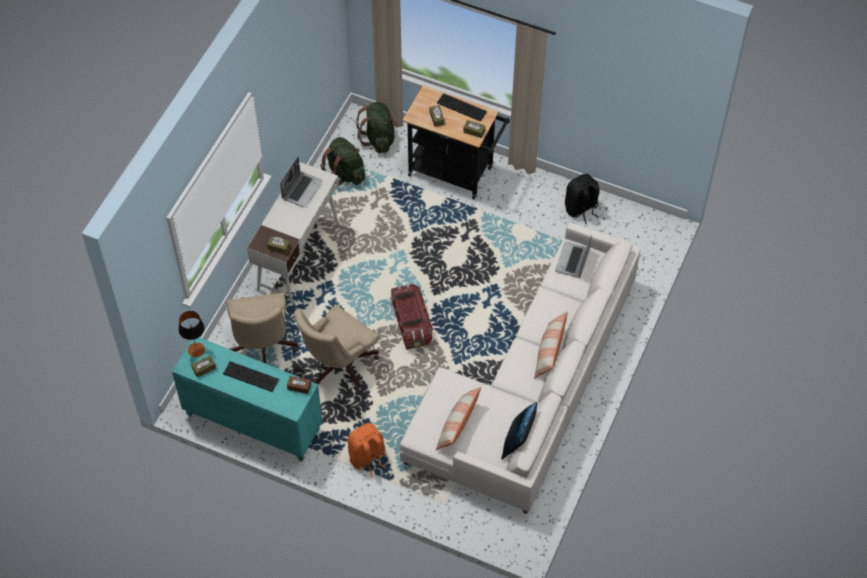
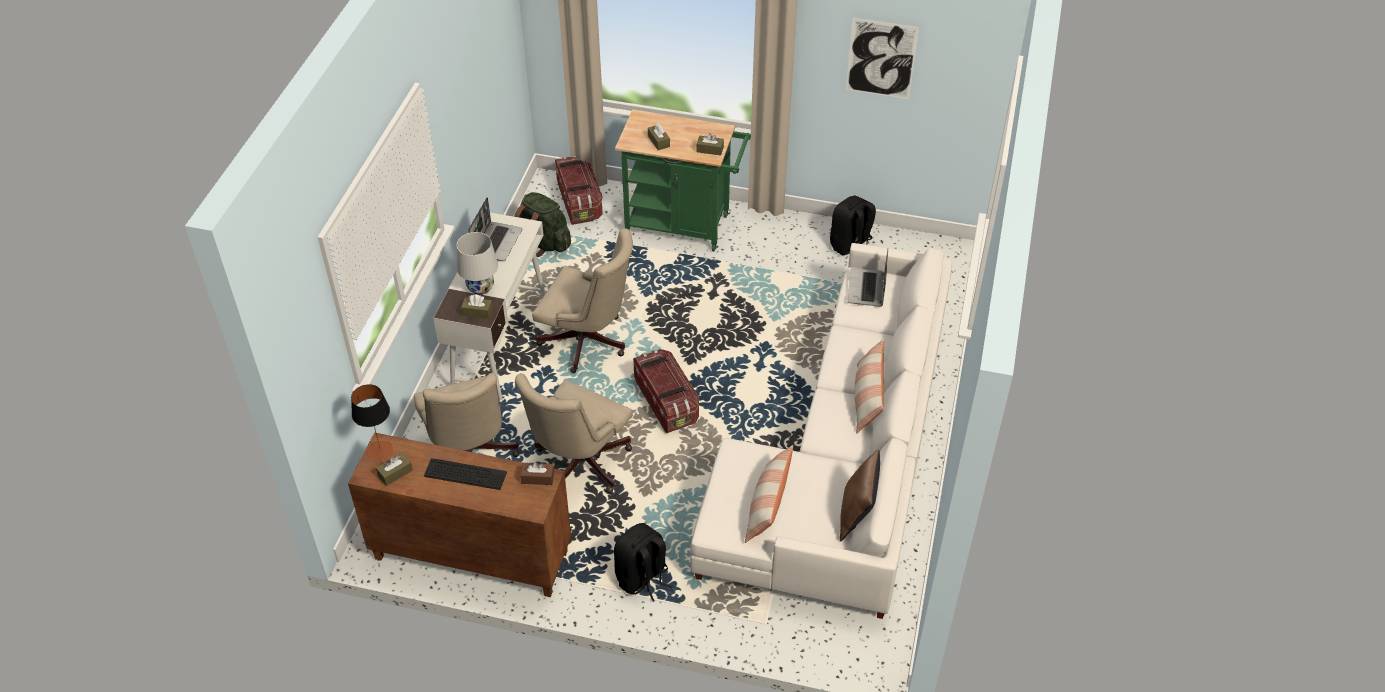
camera: 10 degrees left, 10 degrees down
turquoise cabinet [172,337,322,462] -> brown cabinet [348,432,571,597]
orange backpack [348,423,386,477] -> black backpack [614,523,672,602]
green backpack [356,102,398,153] -> storage box [555,156,603,225]
black cart [403,85,510,199] -> green cart [615,109,751,251]
keyboard [437,93,487,122] -> none
blue pillow [501,402,537,460] -> brown pillow [840,449,880,542]
none -> white table lamp [457,232,498,295]
none -> beige office chair [532,228,633,373]
none -> picture [846,18,919,99]

